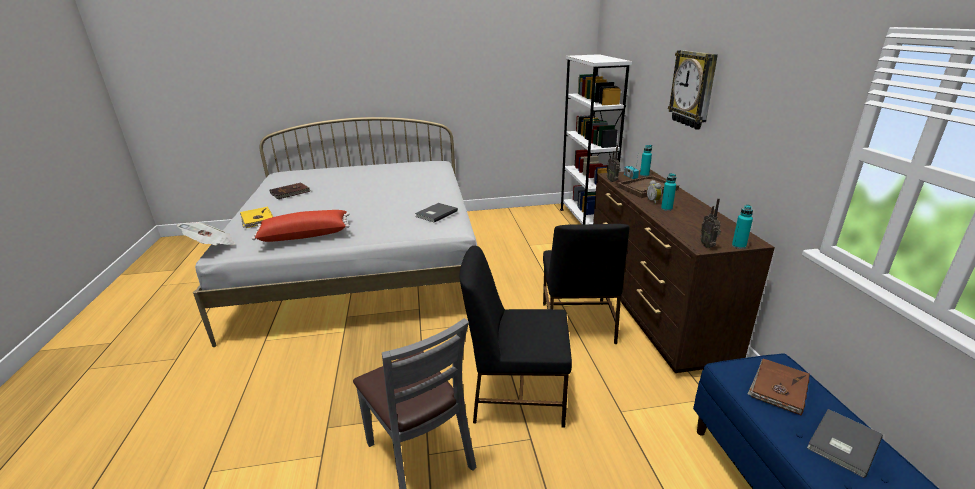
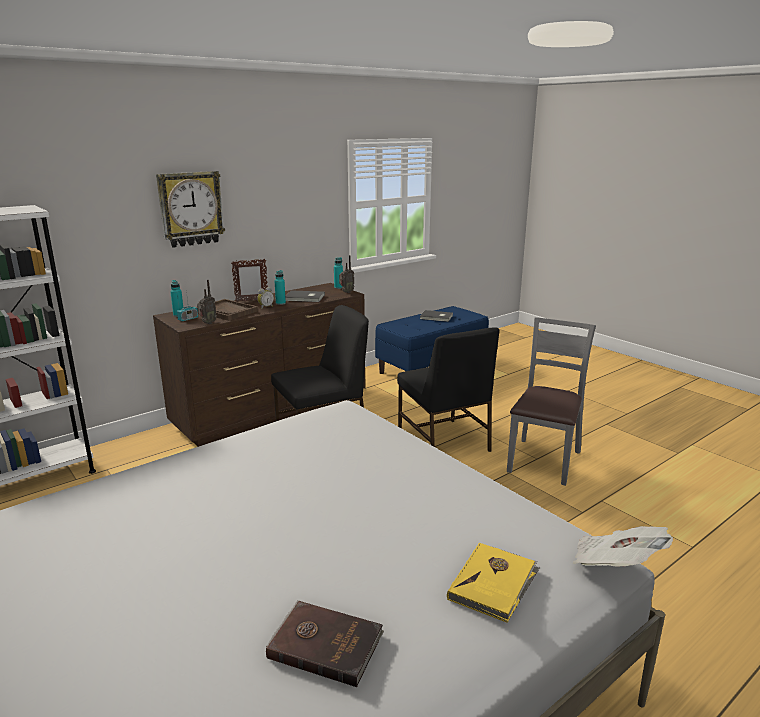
camera: 120 degrees left, 5 degrees down
red pillow [252,210,349,242] -> none
grey book [415,203,458,223] -> grey book moved to [285,290,325,302]
brown book [748,359,810,415] -> none
none -> picture frame [231,259,268,301]

